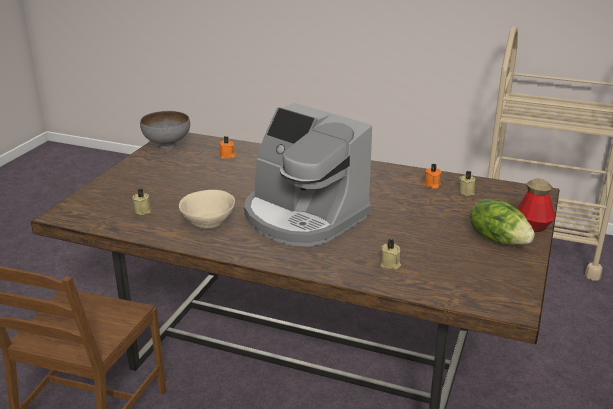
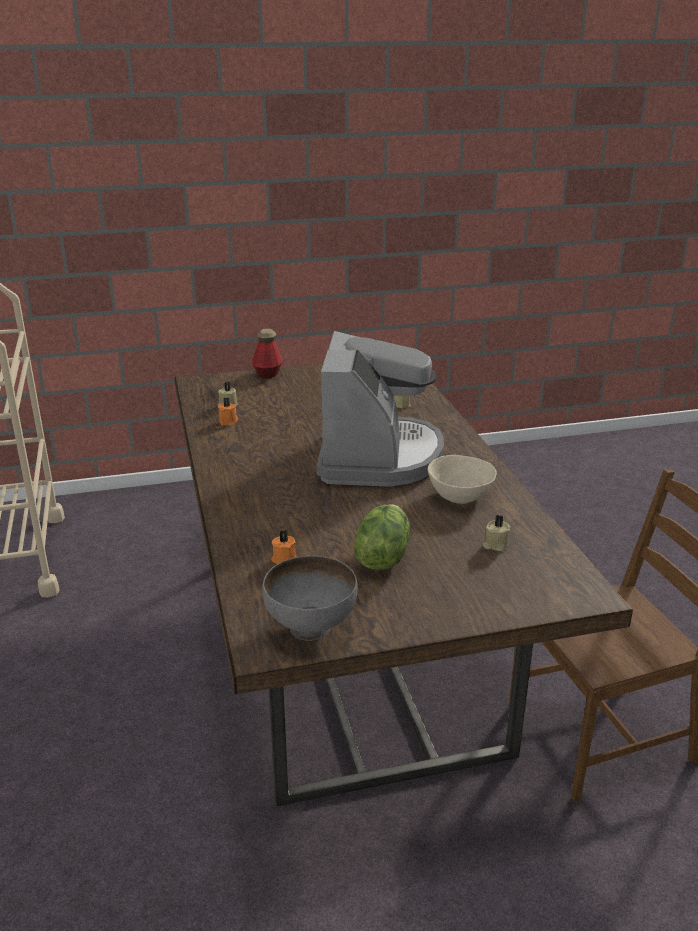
camera: 125 degrees left, 0 degrees up
lettuce [470,199,535,245] -> lettuce moved to [354,505,410,570]

